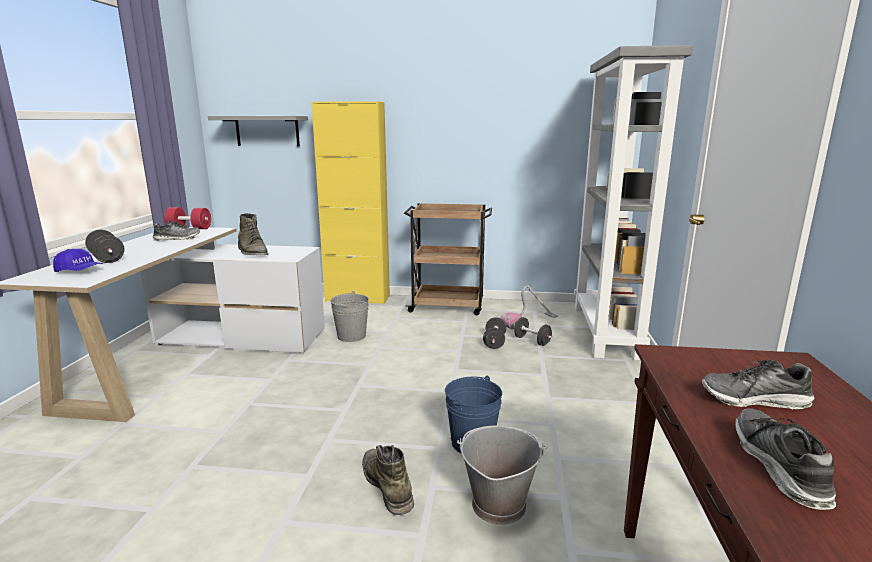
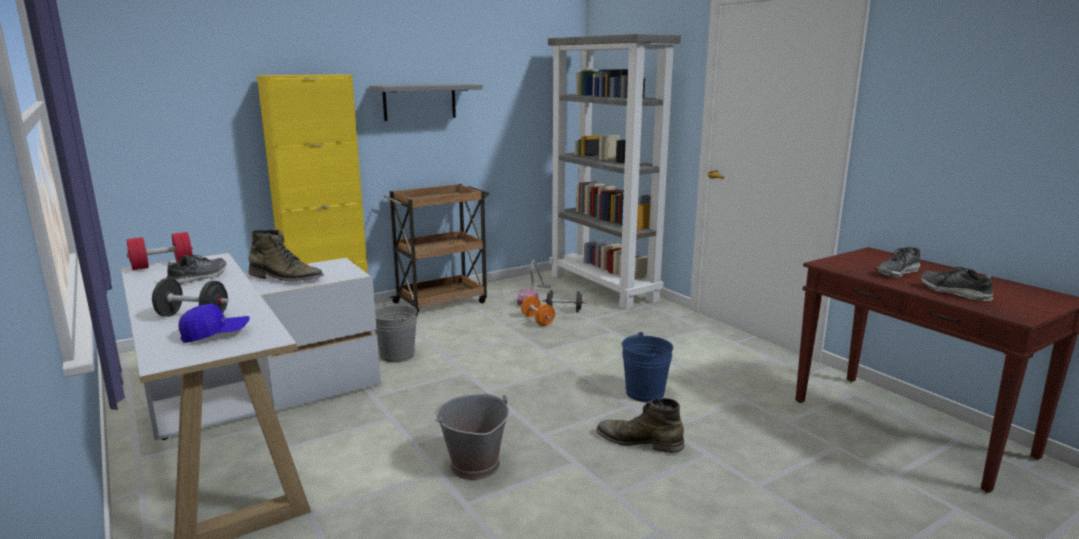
camera: 40 degrees left, 0 degrees up
grey shelf [208,116,308,146] -> grey shelf moved to [369,84,483,121]
grey bucket [457,425,547,525] -> grey bucket moved to [435,394,509,480]
black dumbbell [483,317,507,349] -> orange dumbbell [521,296,555,326]

